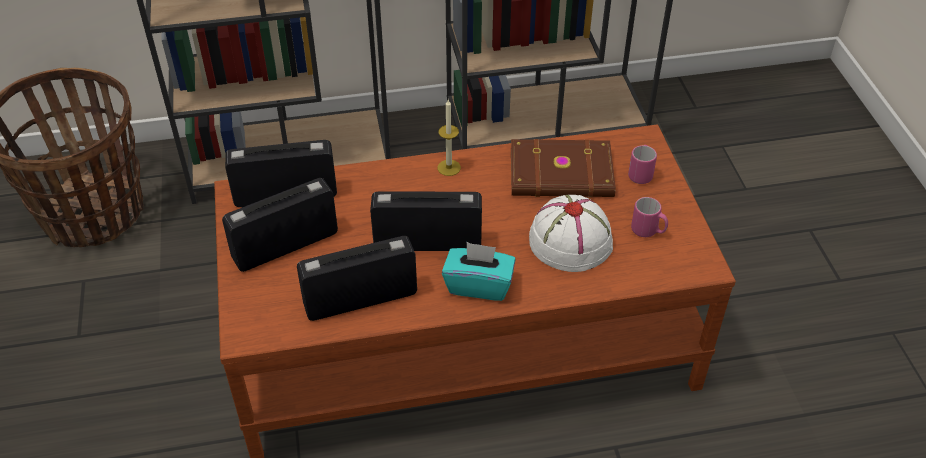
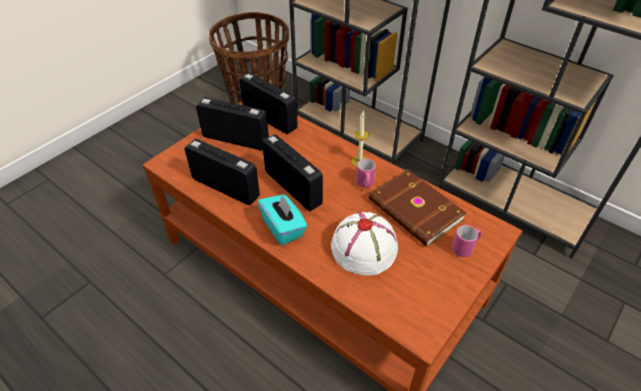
camera: 50 degrees right, 0 degrees up
pink mug [631,197,668,237] -> pink mug moved to [356,159,376,189]

